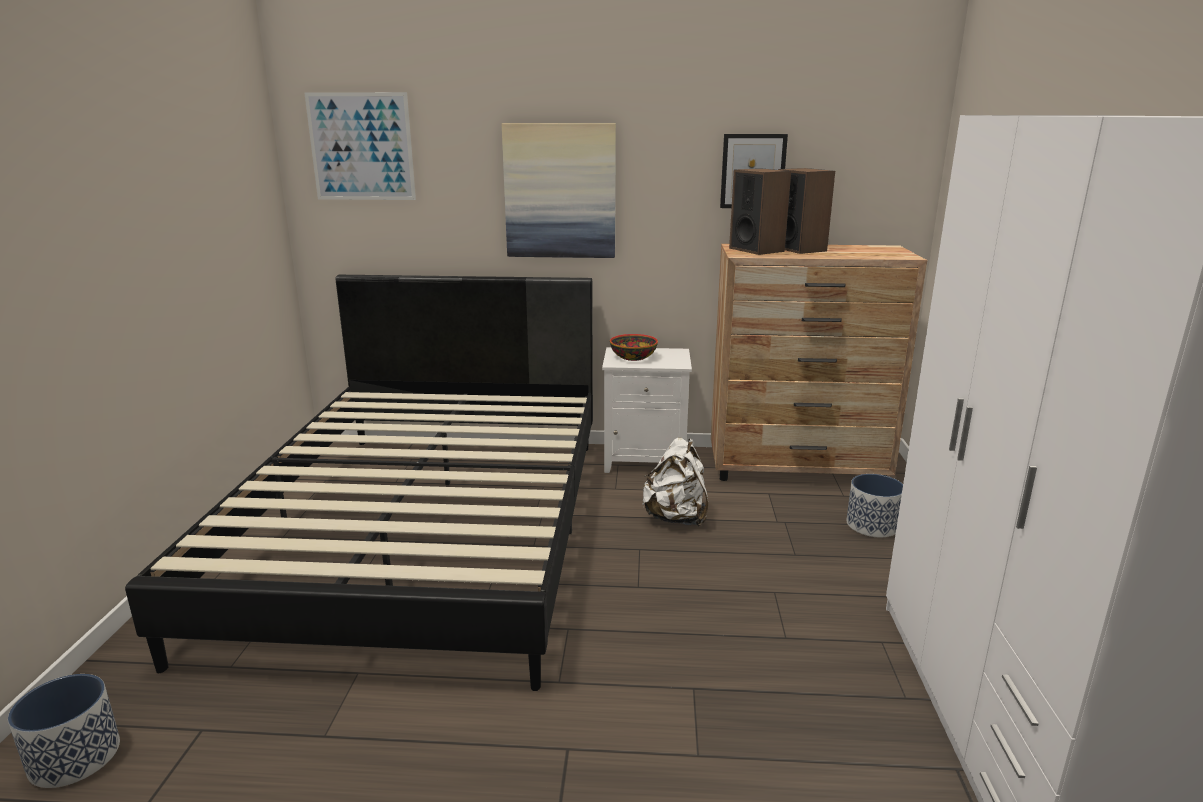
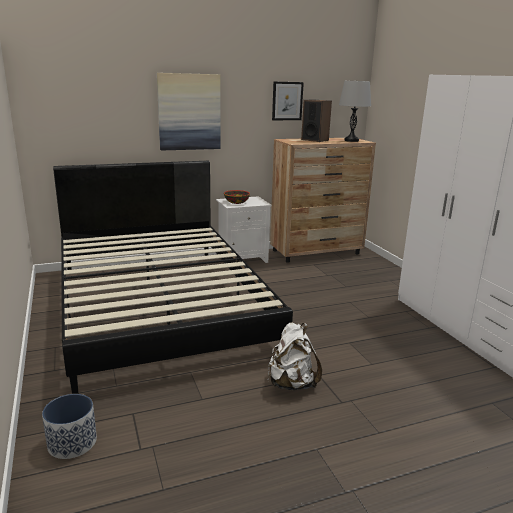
camera: 25 degrees left, 0 degrees up
picture [304,92,416,200] -> none
white backpack [642,438,708,526] -> white backpack moved to [268,322,322,390]
speaker [729,168,791,255] -> none
planter [846,474,903,537] -> none
none -> grey table lamp [339,81,371,142]

